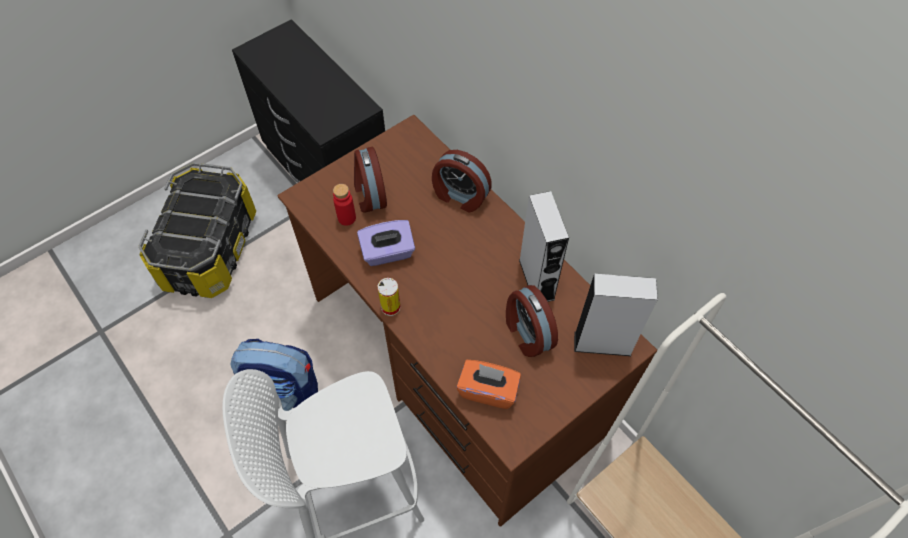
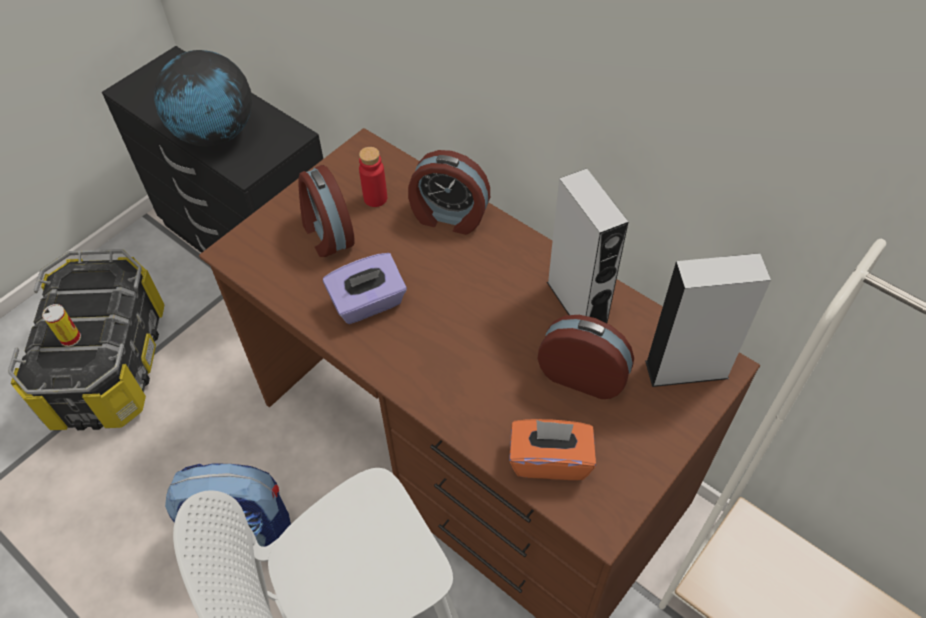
camera: 10 degrees left, 5 degrees down
red bottle [333,184,356,226] -> red bottle moved to [359,147,387,207]
can [378,278,401,316] -> can moved to [42,304,81,347]
alarm clock [506,285,558,357] -> alarm clock turned 150 degrees clockwise [538,315,634,399]
none -> globe [154,50,252,146]

